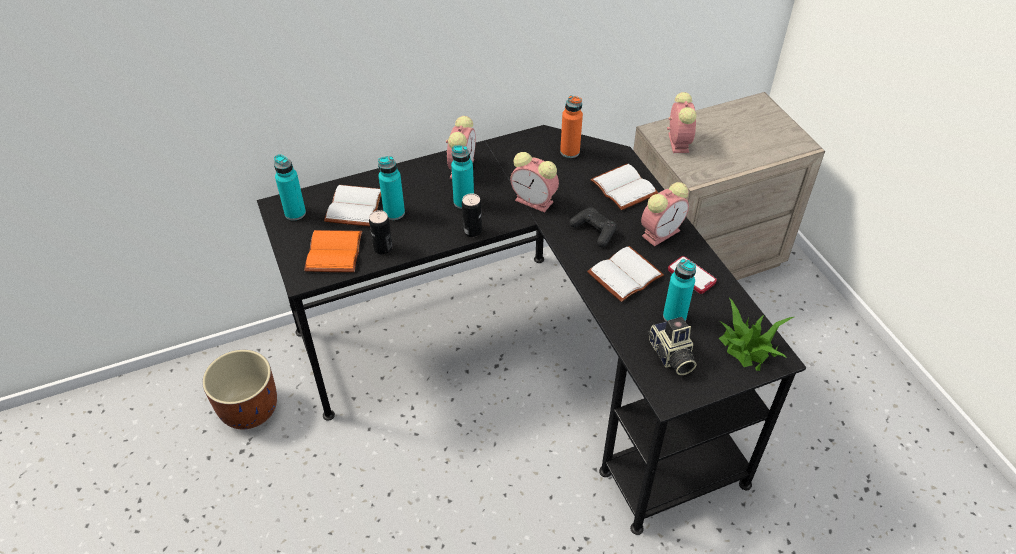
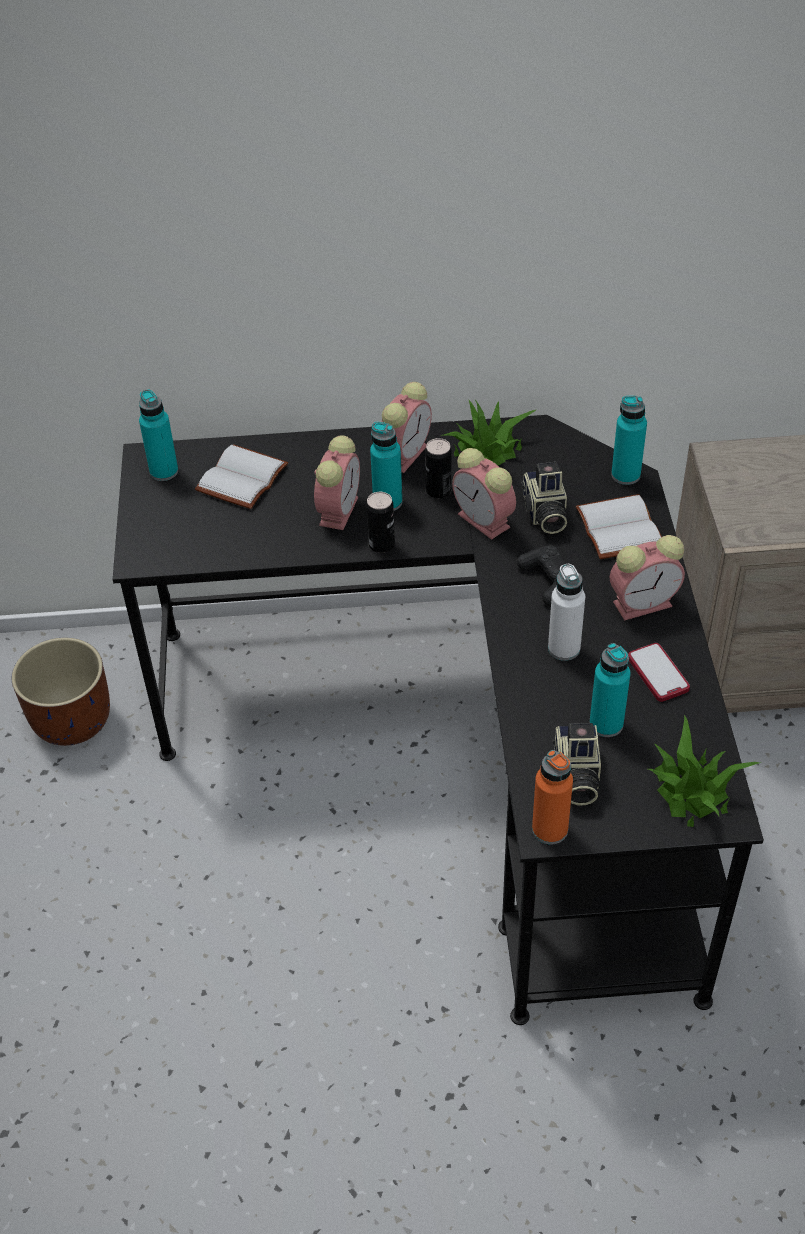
camera: 20 degrees right, 0 degrees up
orange book [304,230,362,272] -> none
can [369,210,393,254] -> can moved to [425,438,451,498]
turquoise bottle [378,156,405,220] -> turquoise bottle moved to [611,396,647,485]
orange bottle [560,95,583,158] -> orange bottle moved to [532,750,573,844]
white book [587,246,664,302] -> white bottle [548,564,585,661]
alarm clock [667,92,696,153] -> alarm clock moved to [314,435,360,530]
none -> potted plant [444,400,536,466]
none -> camera [521,462,567,534]

